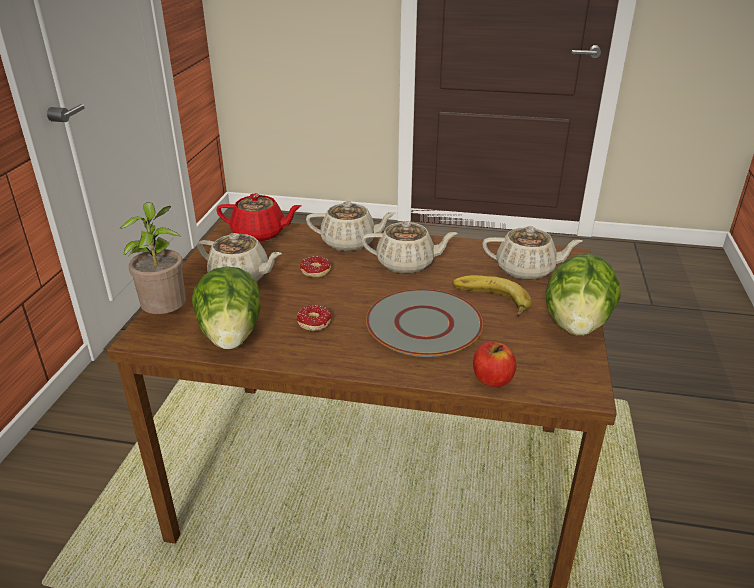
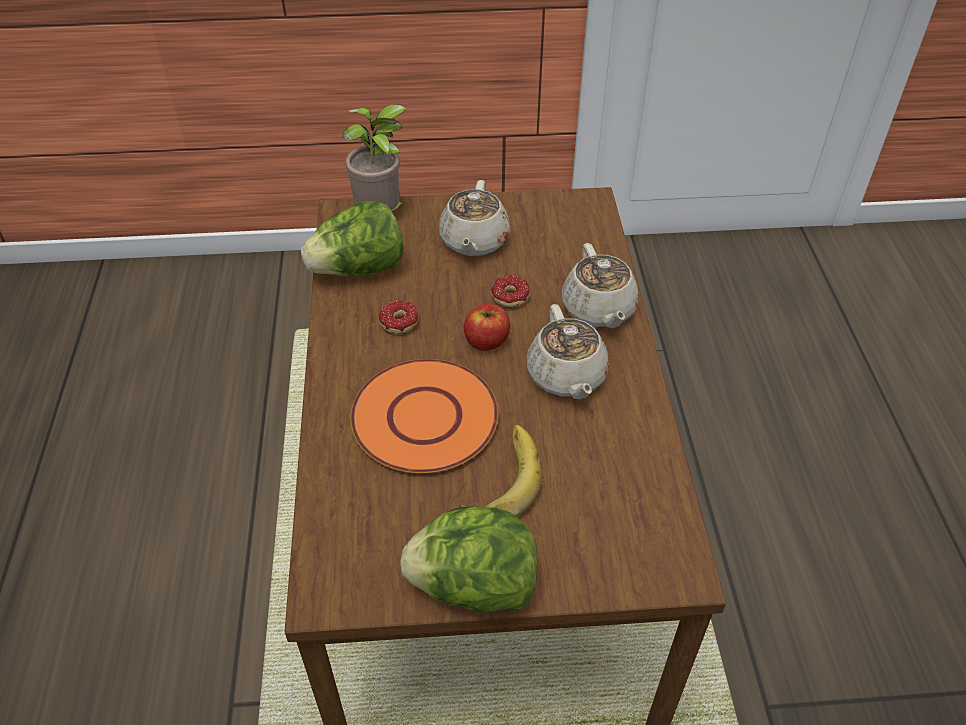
camera: 75 degrees right, 15 degrees up
red teapot [216,193,301,242] -> none
grey plate [366,289,483,357] -> orange plate [350,359,498,473]
apple [473,341,516,387] -> apple moved to [464,304,510,351]
beige teapot [482,226,582,280] -> none

